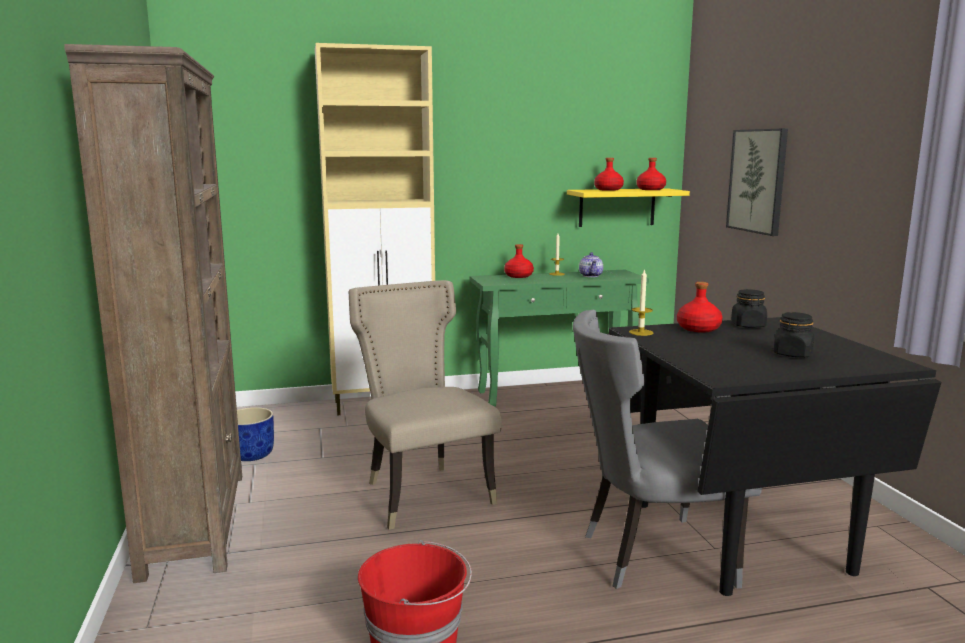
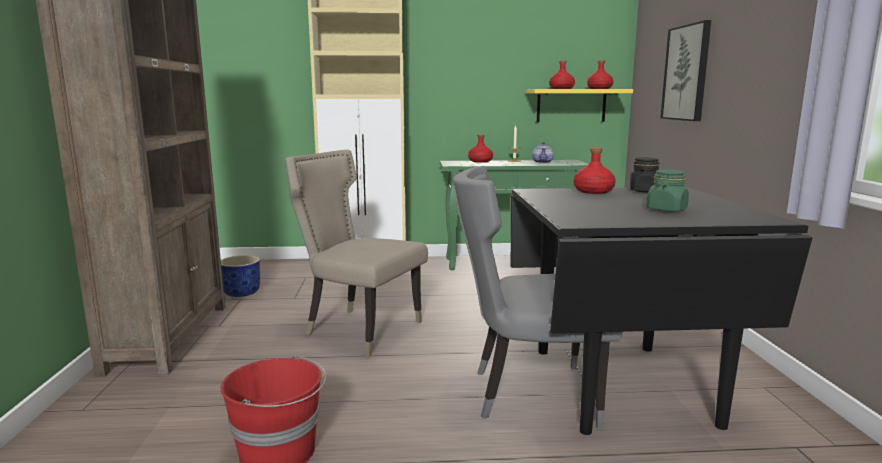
camera: 10 degrees right, 0 degrees up
beige chair [349,280,502,530] -> beige chair turned 45 degrees counterclockwise [285,150,428,357]
candle [629,270,653,336] -> none
black jar [774,312,814,357] -> green jar [647,169,689,212]

